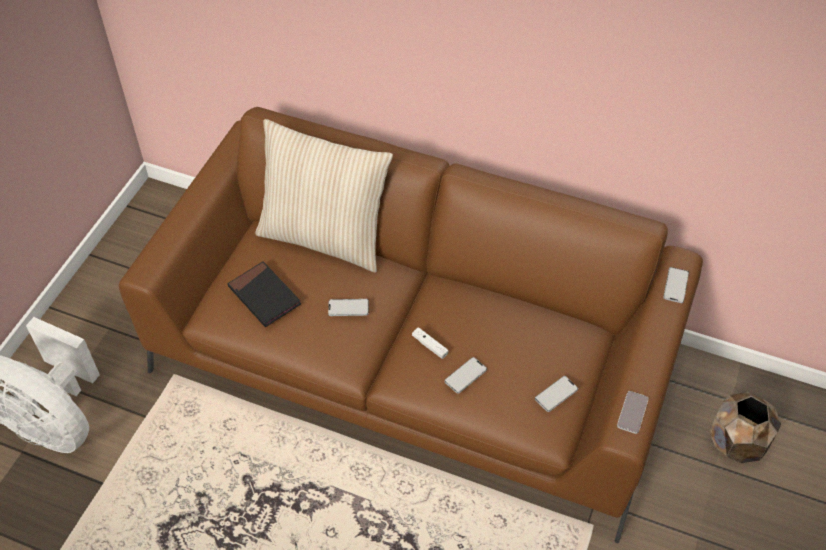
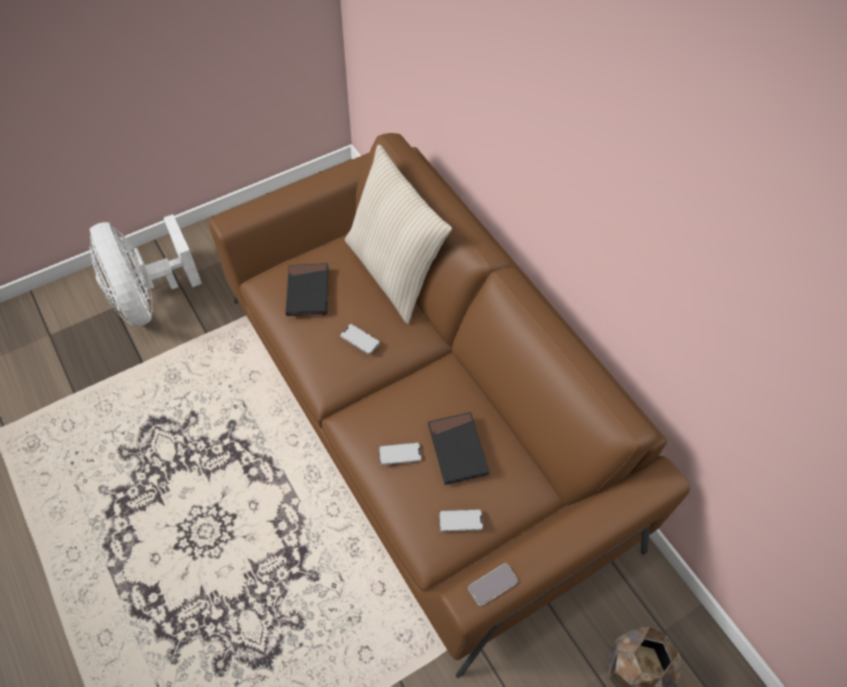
camera: 35 degrees right, 5 degrees up
white game controller [412,327,448,359] -> none
phone [663,267,689,303] -> none
none -> black book [428,412,489,485]

